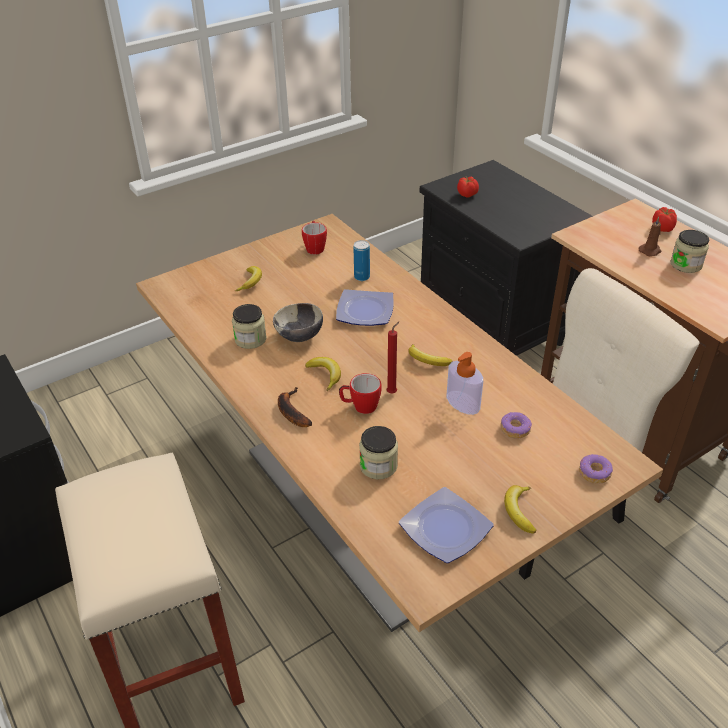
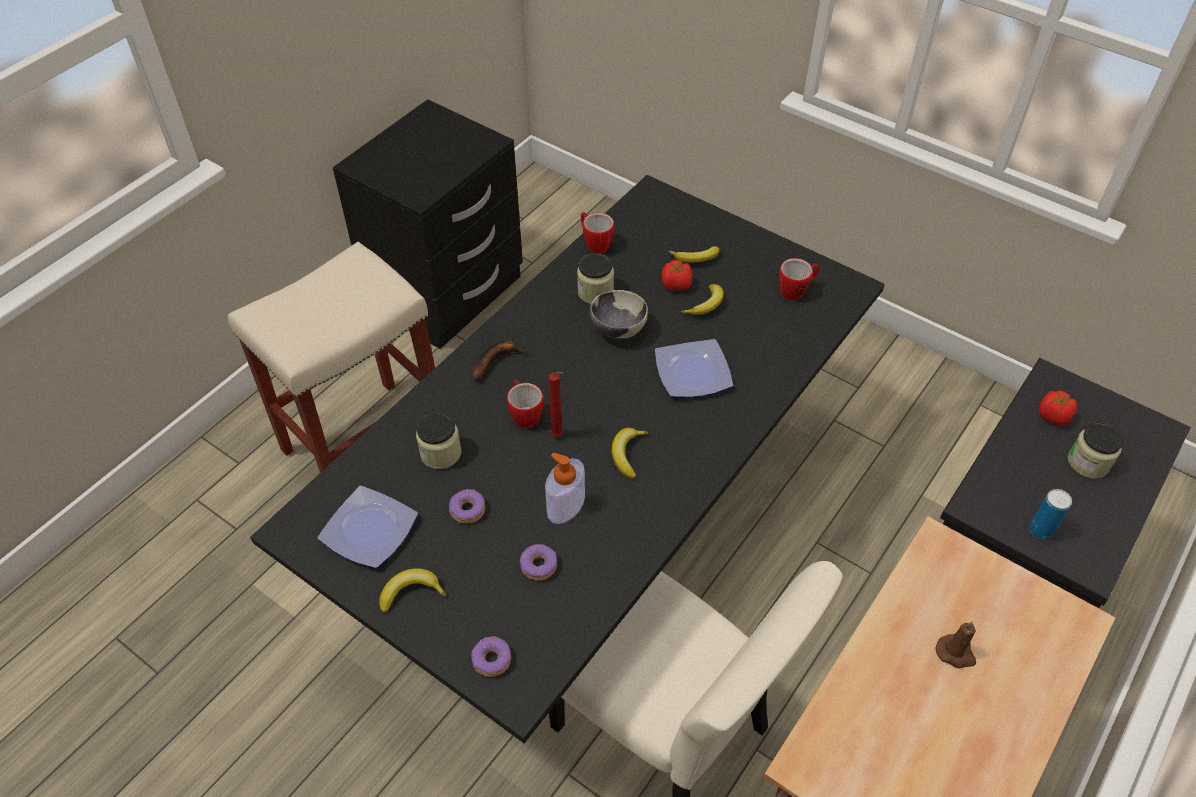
camera: 70 degrees right, 10 degrees up
beige dining table [136,214,663,632] -> black dining table [250,175,885,743]
banana [305,357,341,391] -> banana moved to [681,284,723,315]
can [353,240,370,281] -> can moved to [1029,489,1072,540]
tomato [652,207,677,232] -> tomato moved to [662,260,693,291]
jar [671,230,709,273] -> jar moved to [1068,422,1123,479]
none -> donut [449,489,485,524]
none -> mug [581,212,614,253]

